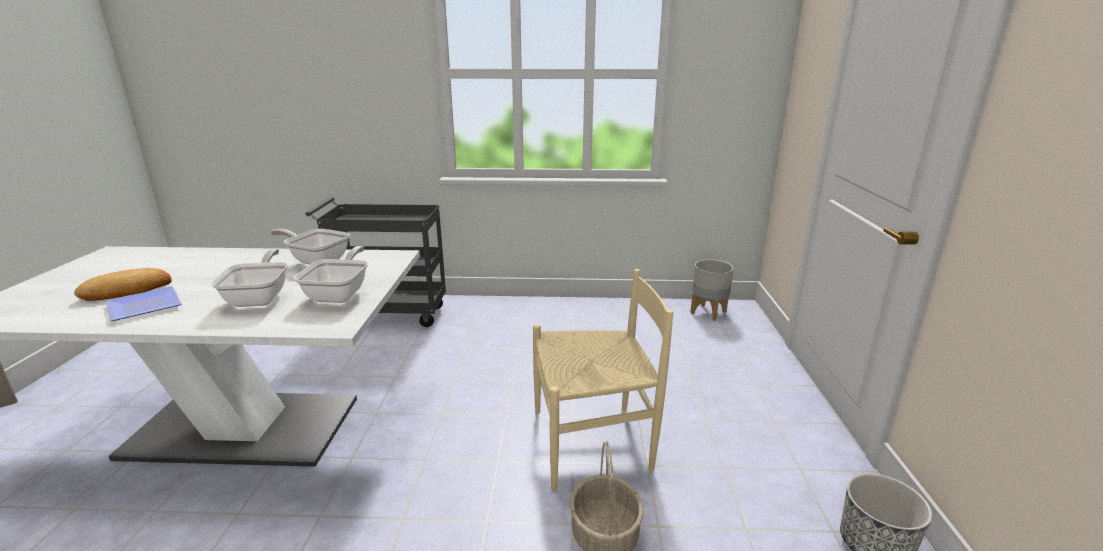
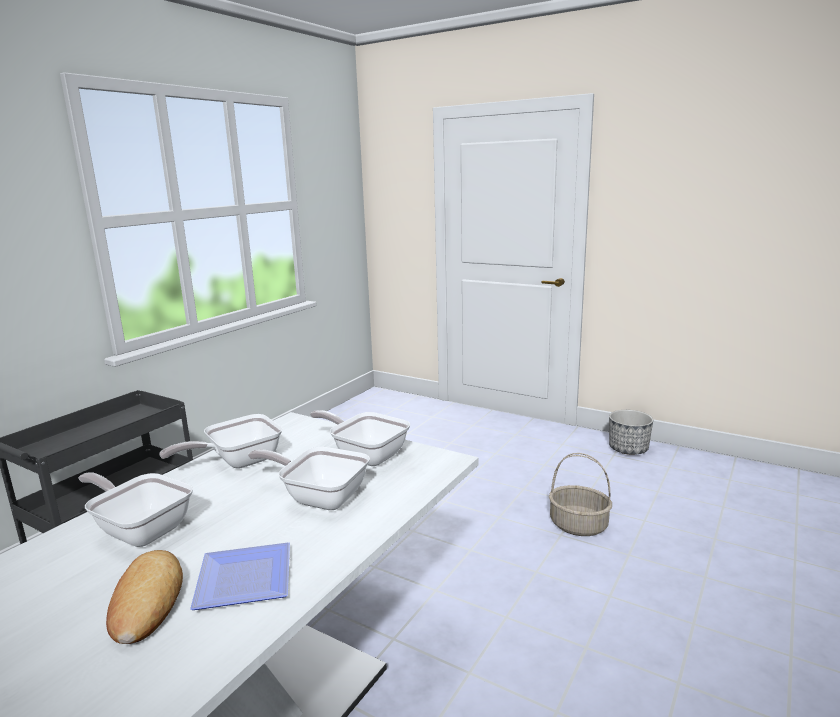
camera: 60 degrees left, 5 degrees down
beige chair [533,269,673,491] -> none
grey planter [690,259,734,321] -> none
none -> frying pan [78,472,193,547]

